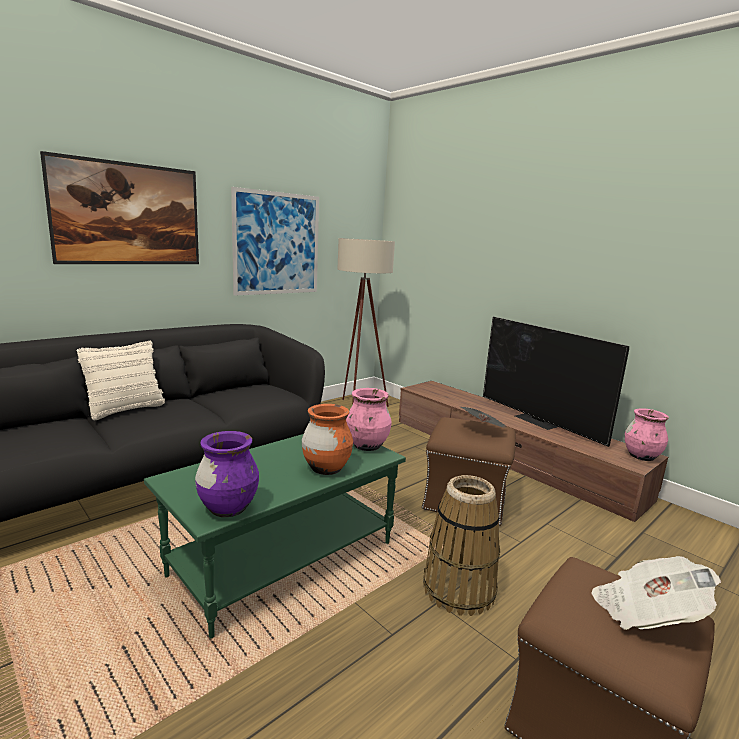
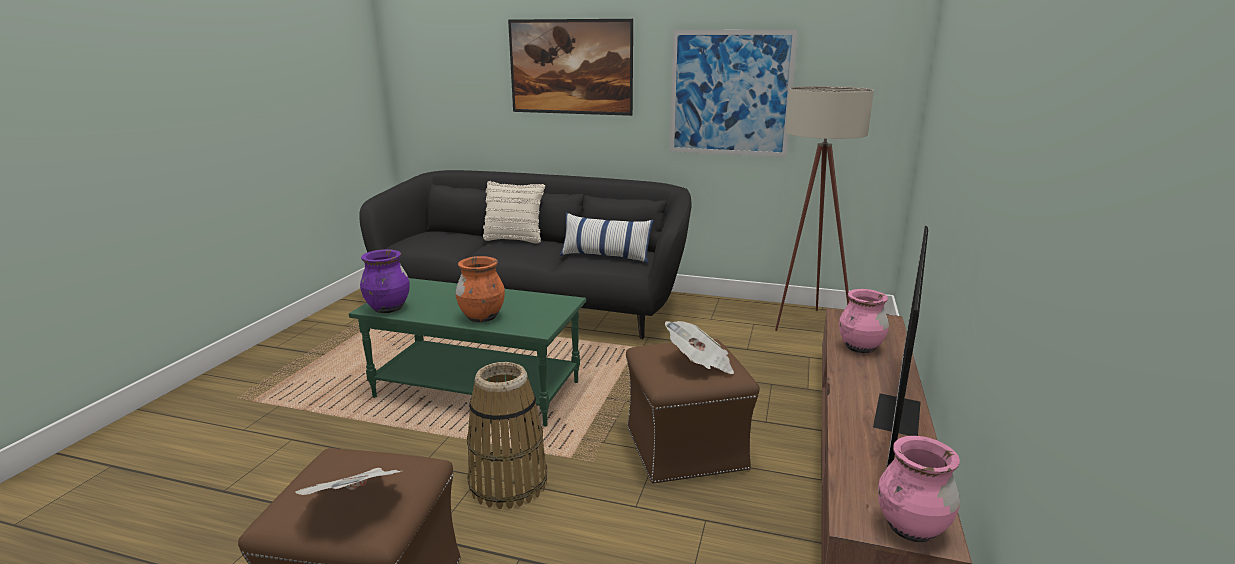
camera: 60 degrees right, 5 degrees up
pink vase [346,388,392,451] -> pink vase moved to [839,289,889,353]
none -> pillow [560,213,653,263]

